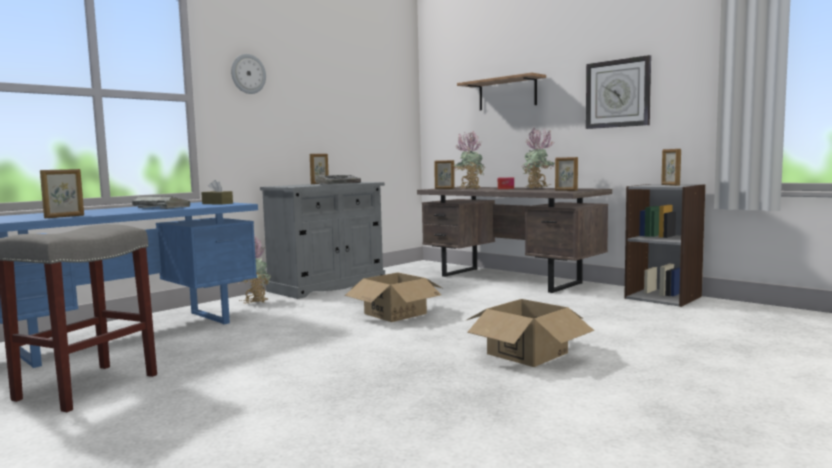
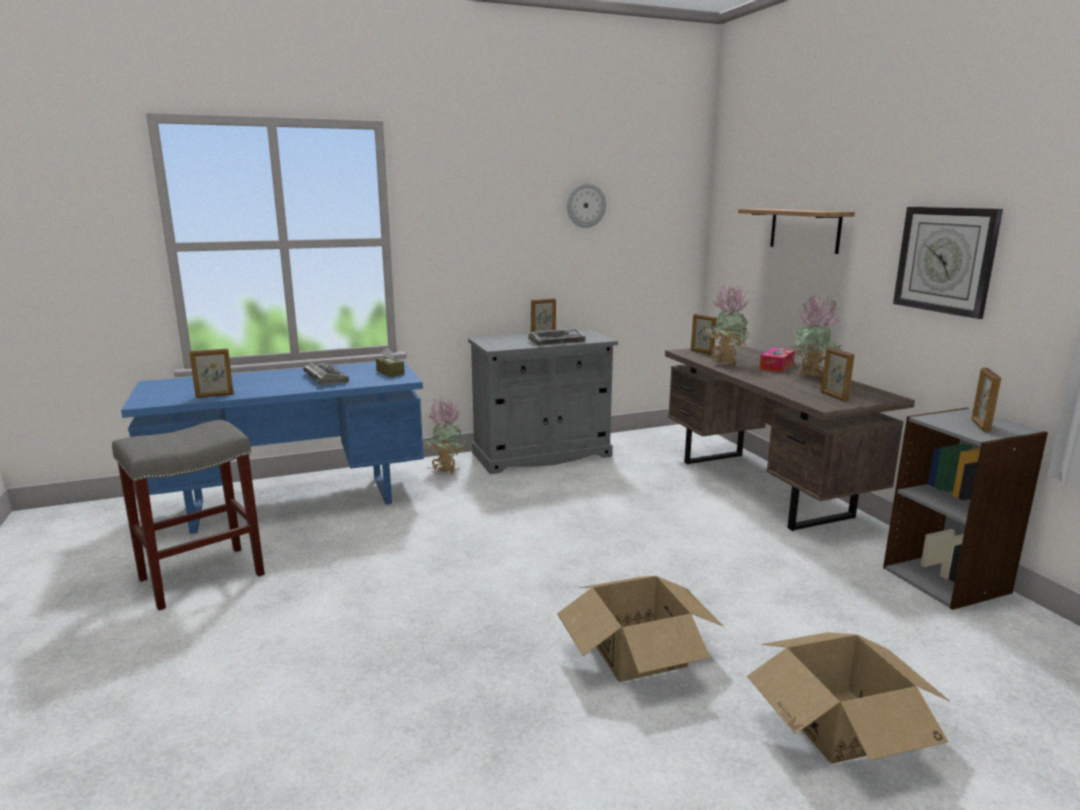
camera: 25 degrees right, 10 degrees up
wall clock [231,54,266,94] -> wall clock moved to [567,183,606,228]
cardboard box [345,273,442,322] -> cardboard box moved to [747,632,950,764]

